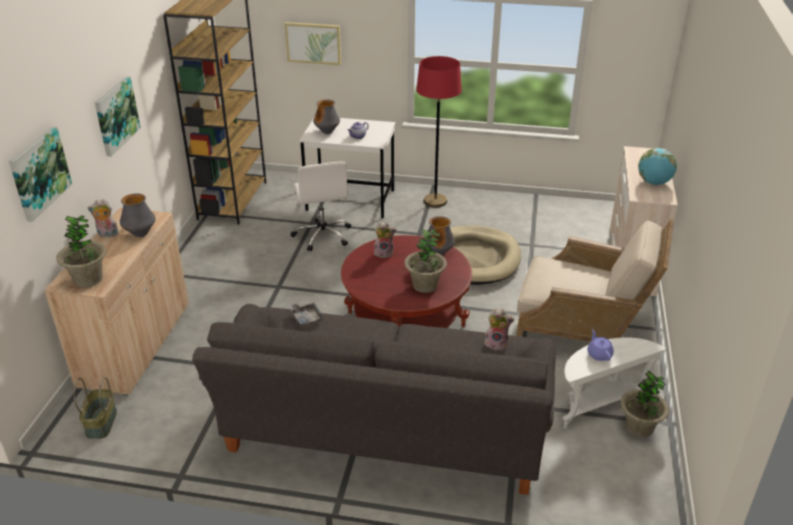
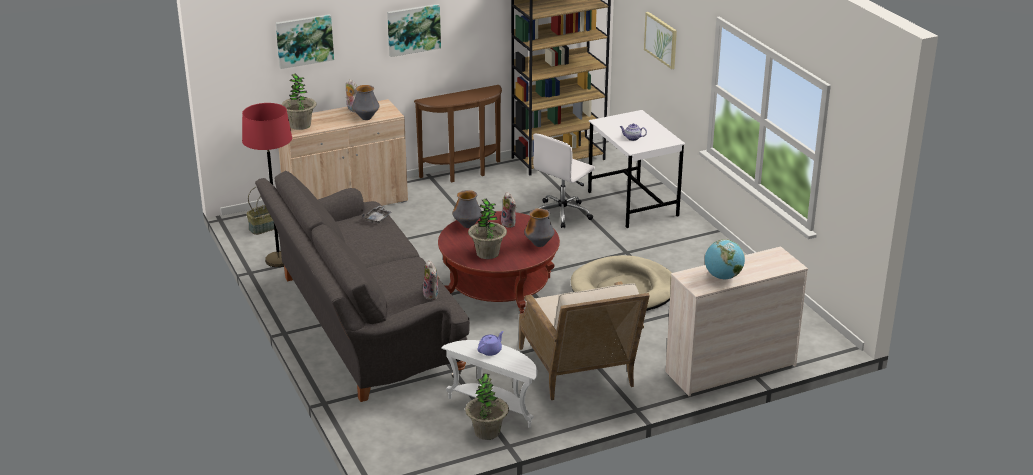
camera: 55 degrees right, 5 degrees down
vase [313,99,340,134] -> vase moved to [453,190,482,228]
red floor lamp [416,56,462,207] -> red floor lamp moved to [242,103,292,267]
none -> brown console table [414,85,502,182]

